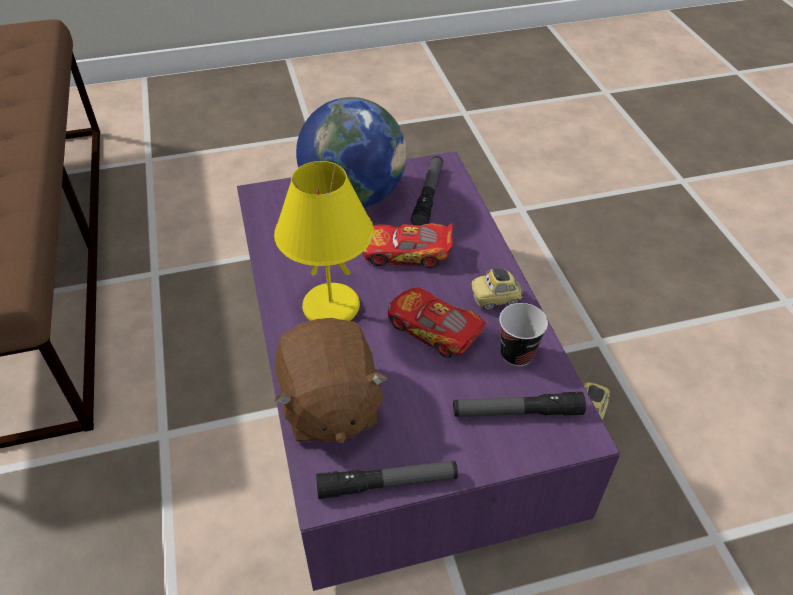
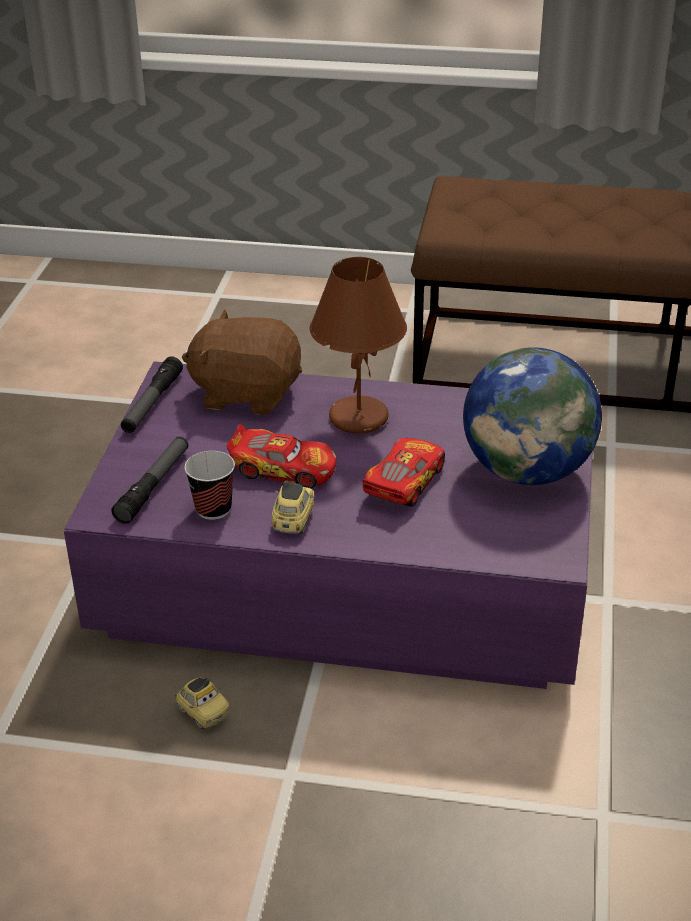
camera: 115 degrees right, 10 degrees down
yellow table lamp [274,161,374,321] -> brown table lamp [310,257,407,434]
toy car [388,287,488,358] -> toy car turned 45 degrees clockwise [226,424,336,488]
flashlight [411,156,443,225] -> none

